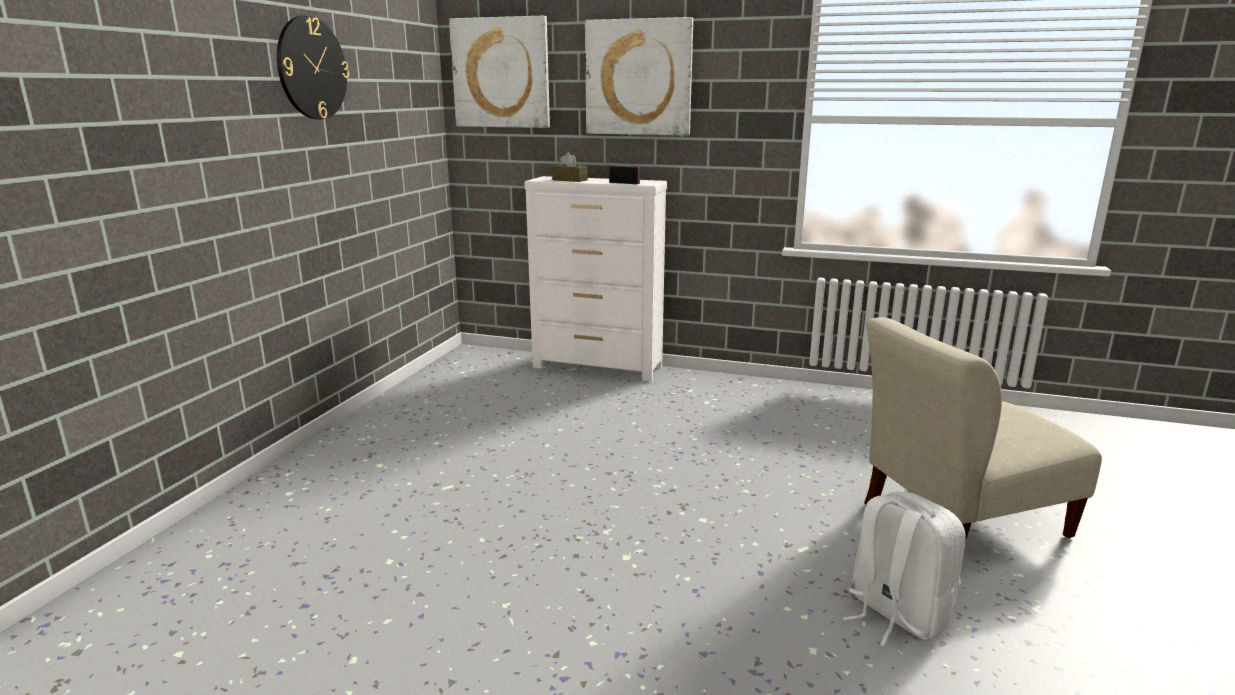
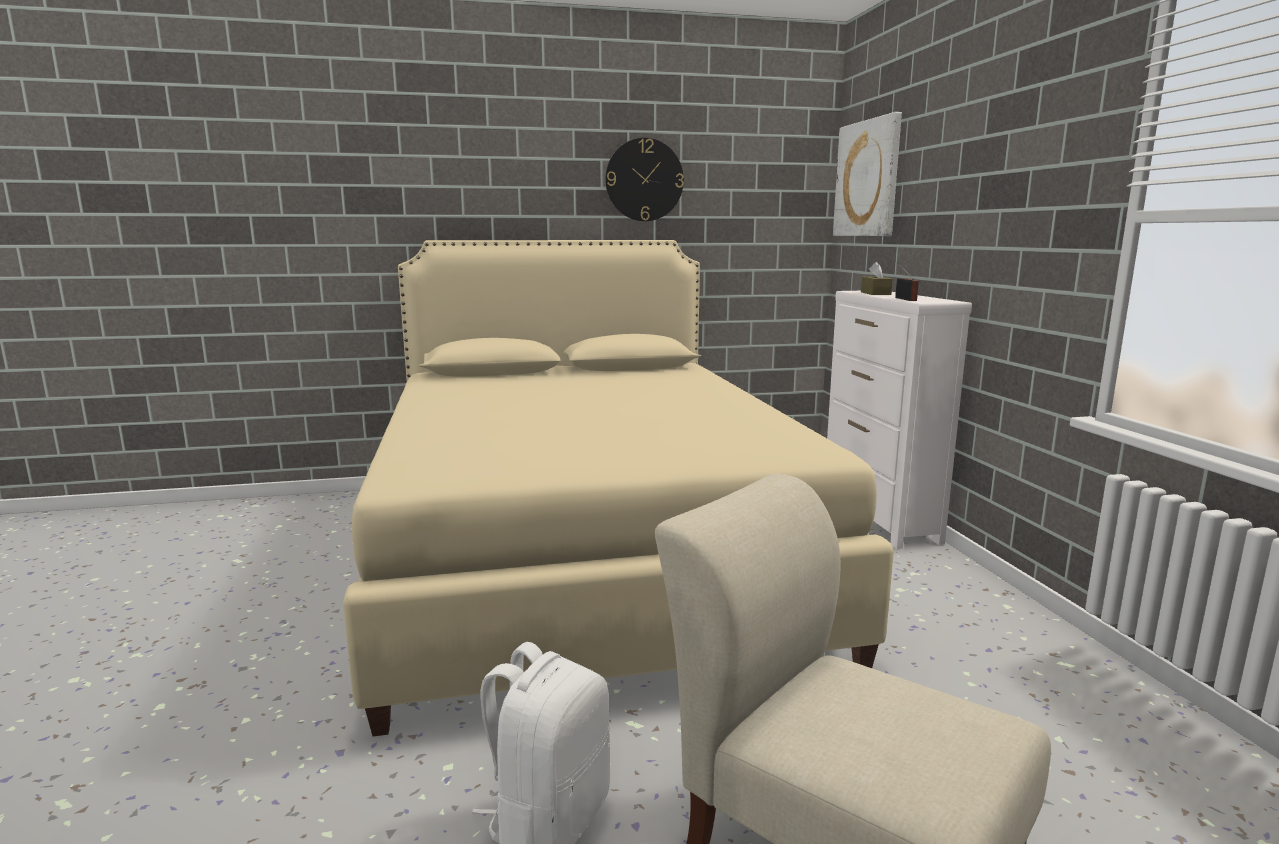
camera: 60 degrees right, 5 degrees down
picture [585,17,693,136] -> none
none -> beige bed [343,240,894,737]

